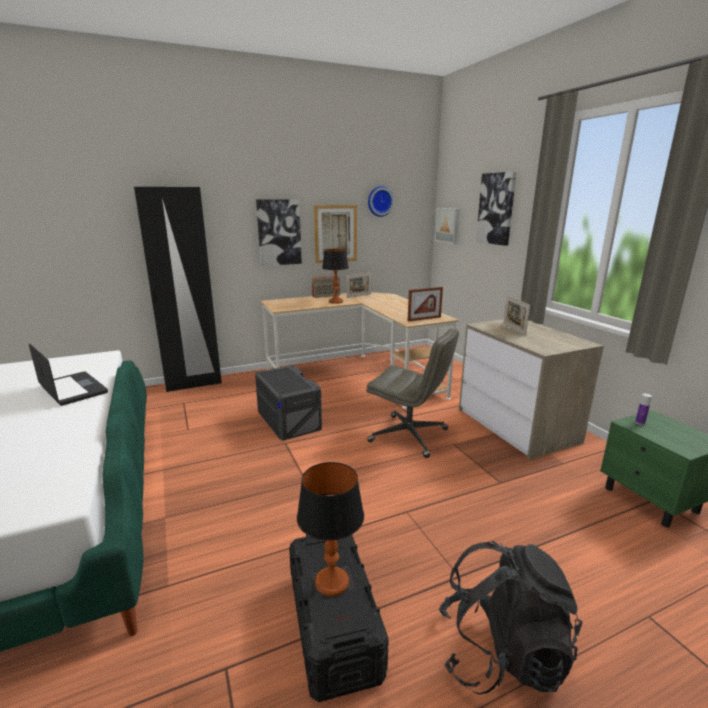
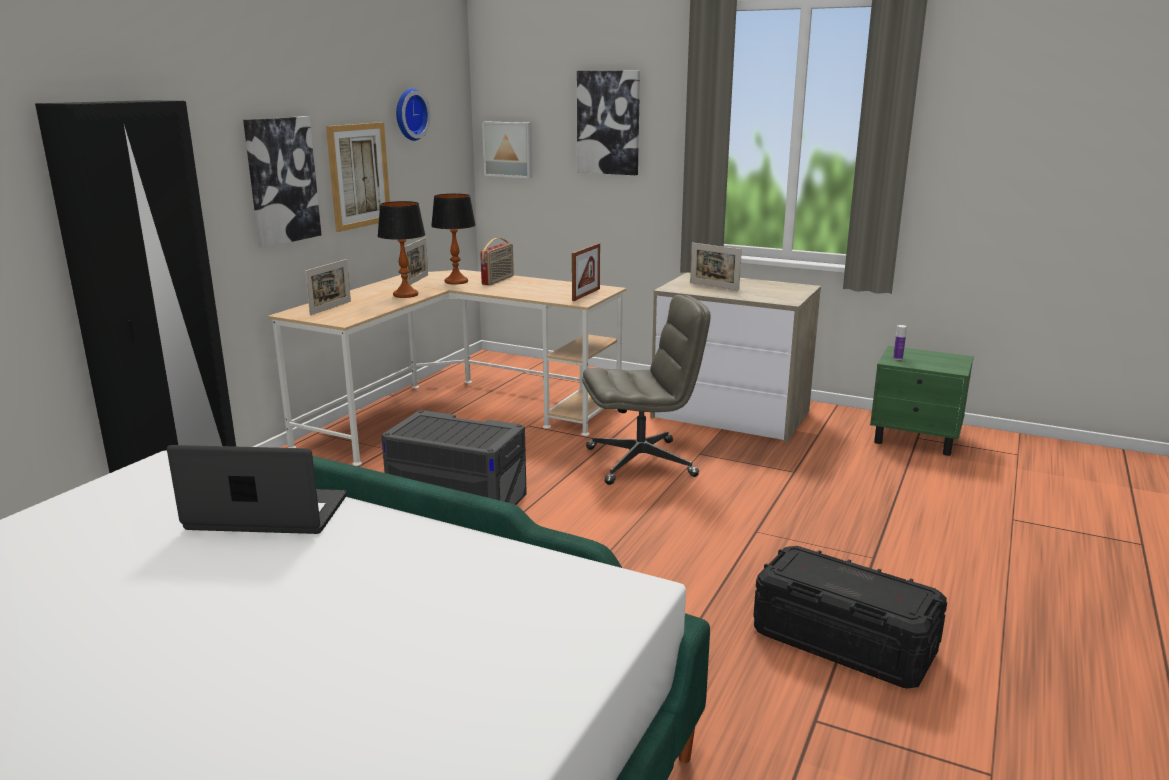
camera: 40 degrees left, 0 degrees up
table lamp [297,462,364,597] -> table lamp moved to [431,194,476,285]
radio [312,272,340,298] -> radio moved to [480,238,514,285]
black backpack [439,541,582,695] -> none
none -> picture frame [305,259,351,315]

